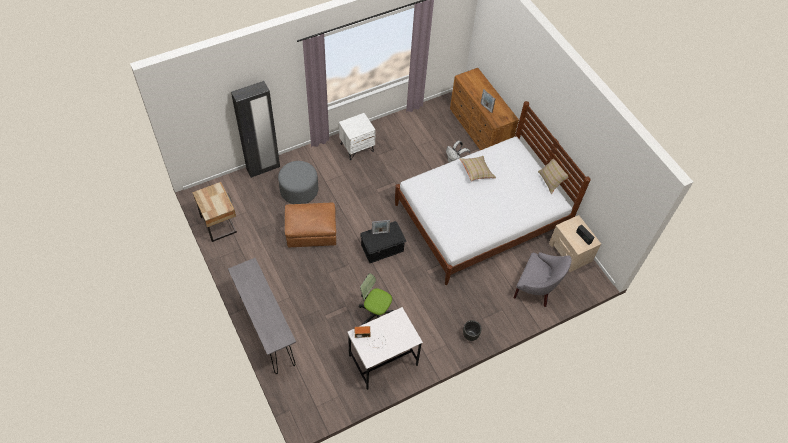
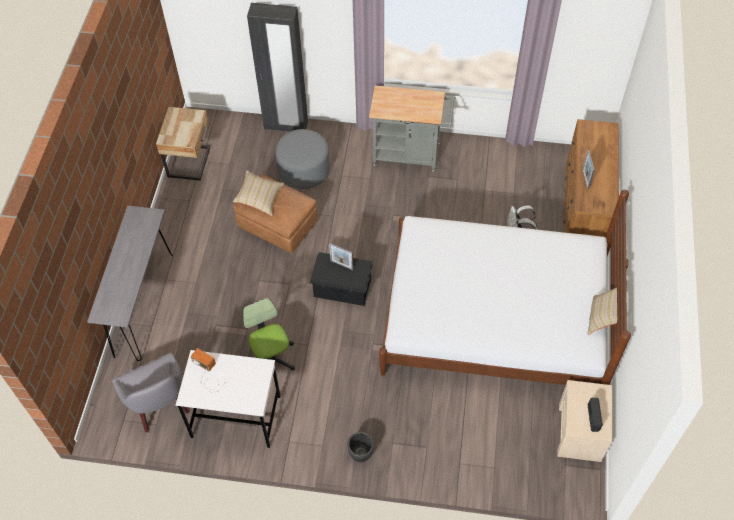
camera: 40 degrees right, 0 degrees up
white nightstand [339,113,376,160] -> grey cart [369,86,456,173]
beige pillow [459,156,496,181] -> beige pillow moved to [233,170,284,216]
grey armchair [514,252,572,307] -> grey armchair moved to [112,353,189,432]

